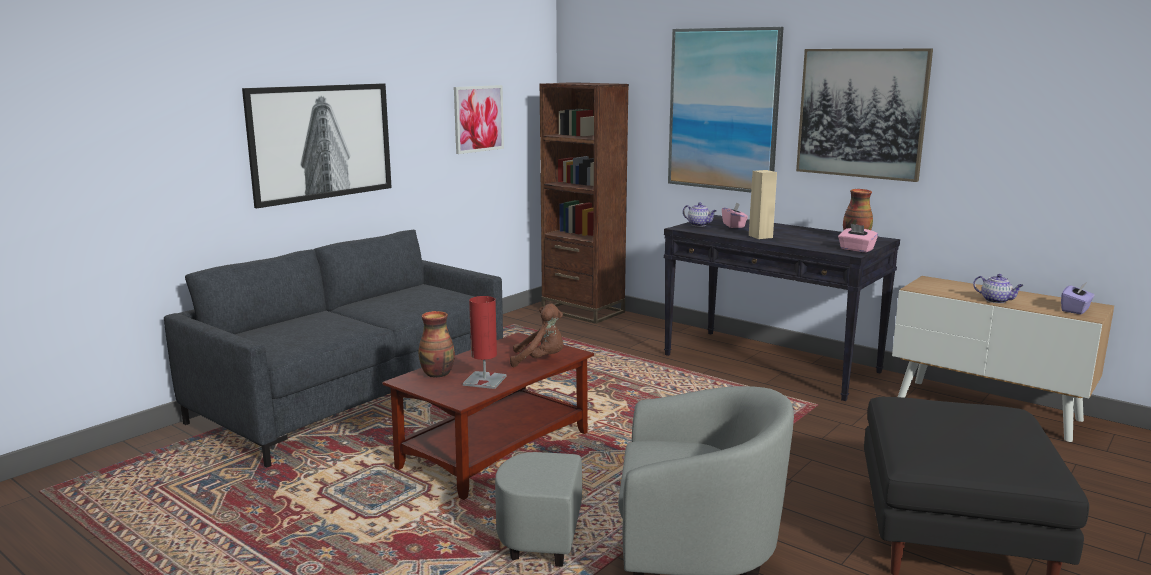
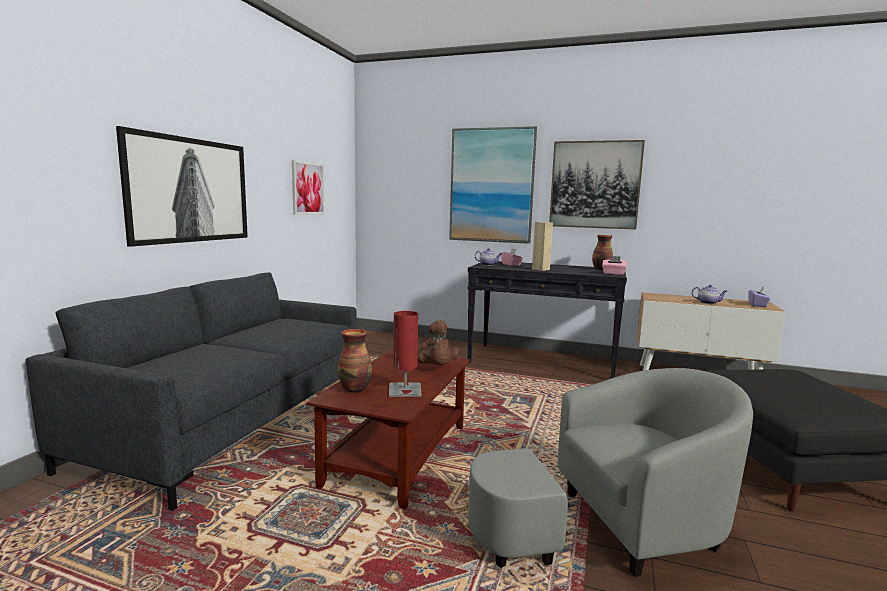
camera: 20 degrees left, 5 degrees down
brown plush toy [510,304,563,367] -> brown plush toy turned 75 degrees clockwise [417,320,459,365]
brown bookcase [540,82,629,324] -> none

